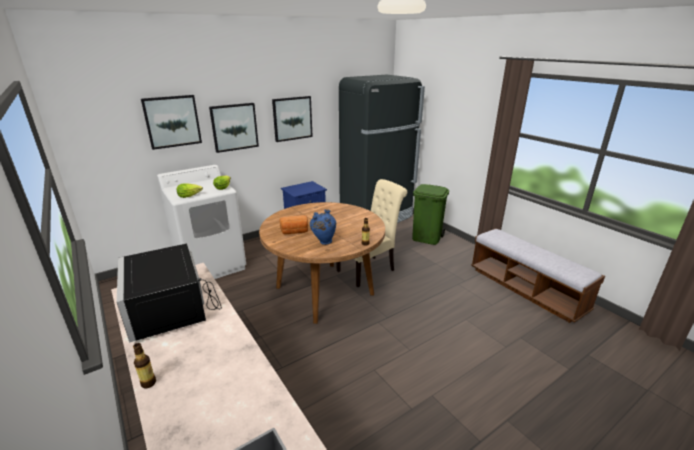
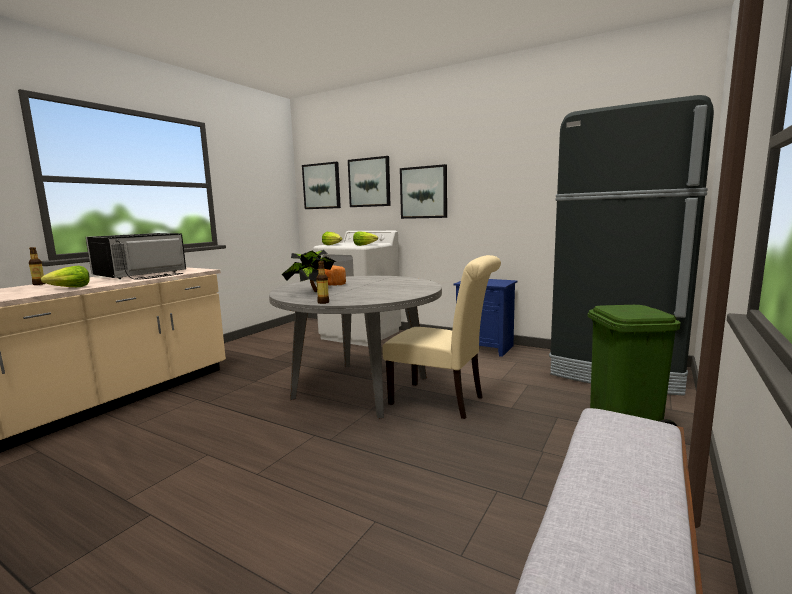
camera: 65 degrees right, 15 degrees down
brown dining table [259,202,385,324] -> grey dining table [269,276,442,419]
picture [272,96,313,142] -> picture moved to [302,162,341,209]
blue vase [310,209,336,245] -> potted plant [282,250,336,292]
none -> lettuce [41,266,90,287]

